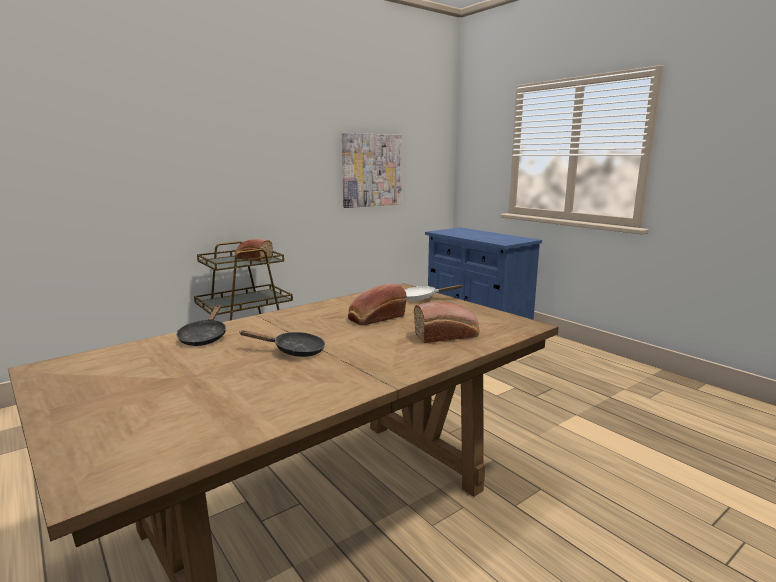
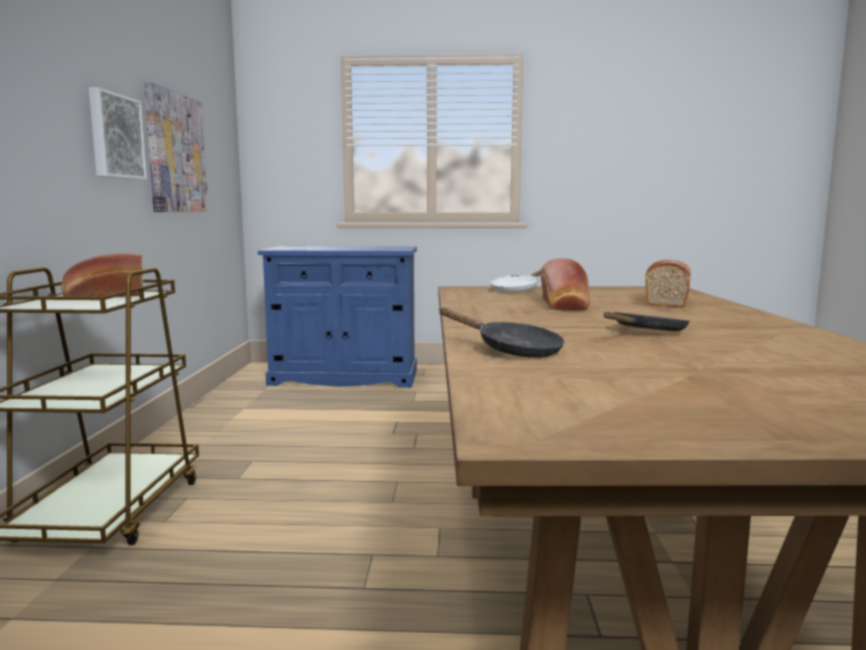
camera: 50 degrees left, 5 degrees down
none -> picture [89,88,147,180]

